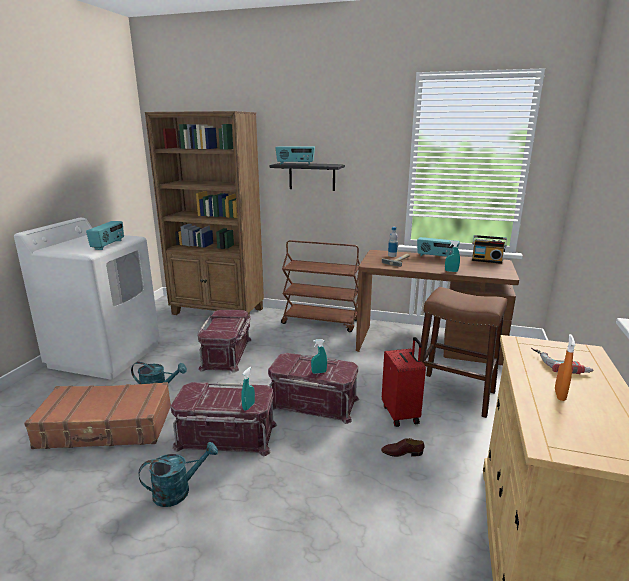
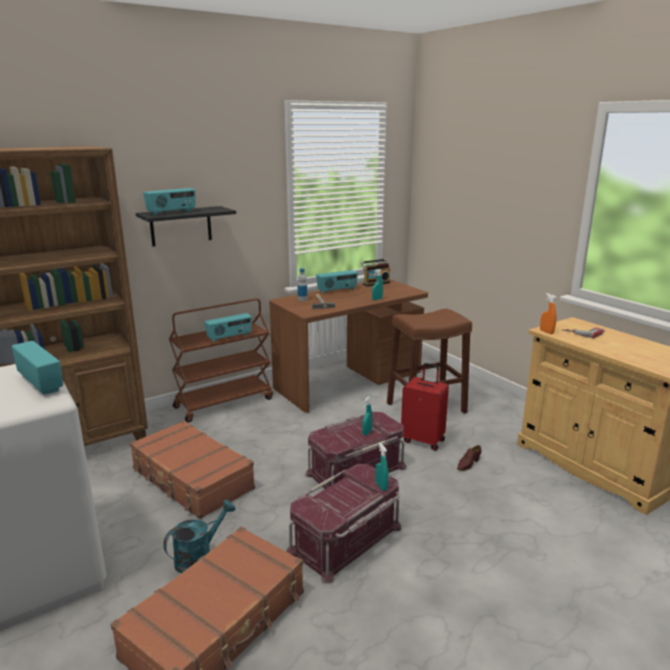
camera: 50 degrees left, 0 degrees up
turquoise watering can [139,442,218,507] -> none
red storage box [197,310,252,373] -> brown suitcase [130,420,255,519]
orange spray bottle [555,334,575,401] -> orange spray bottle moved to [540,293,557,334]
none -> radio [204,313,252,342]

